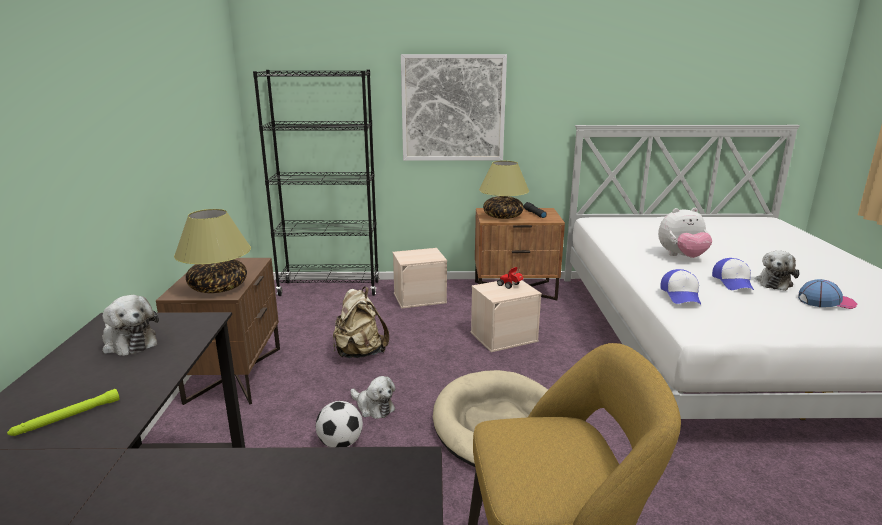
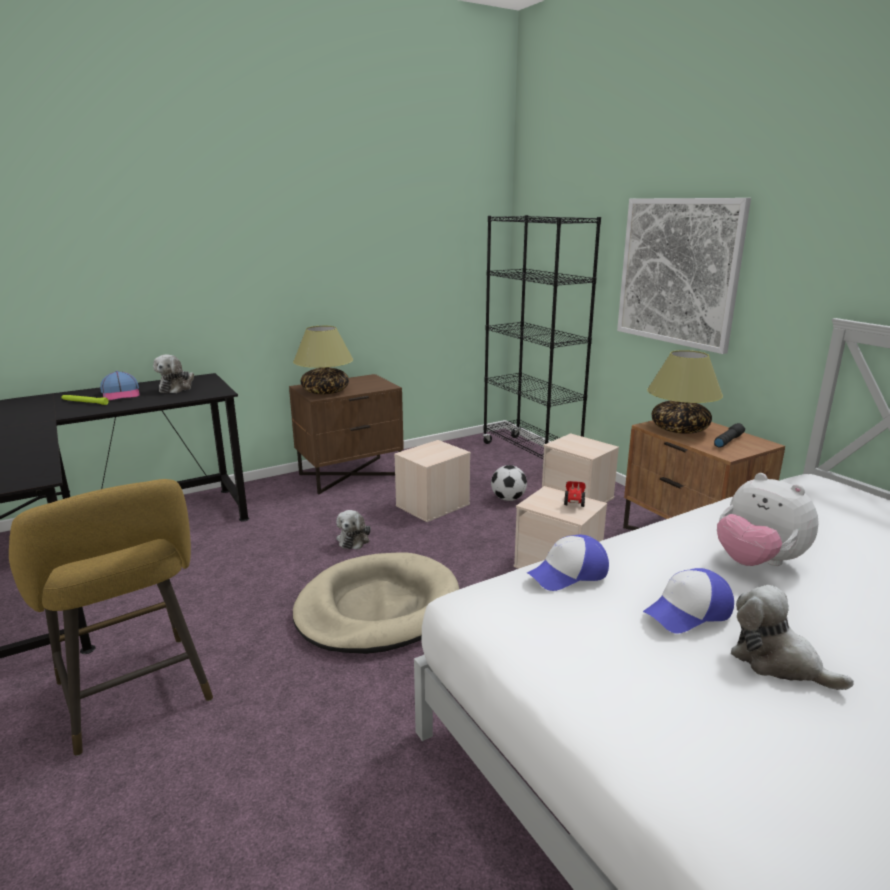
camera: 60 degrees right, 0 degrees up
football [316,401,363,447] -> football moved to [491,465,527,501]
beige backpack [333,287,389,358] -> beige storage box [394,440,471,522]
plush toy [755,250,800,291] -> plush toy turned 45 degrees clockwise [731,585,854,690]
cap [798,279,857,309] -> cap moved to [100,371,140,400]

